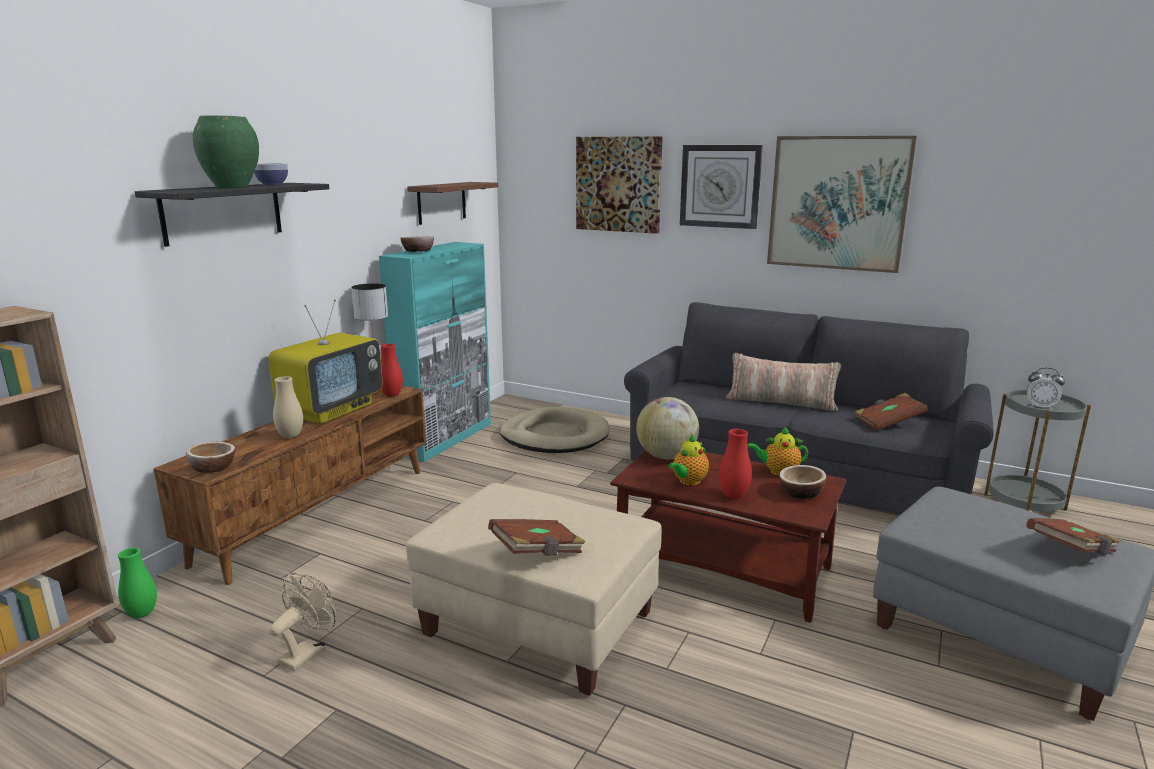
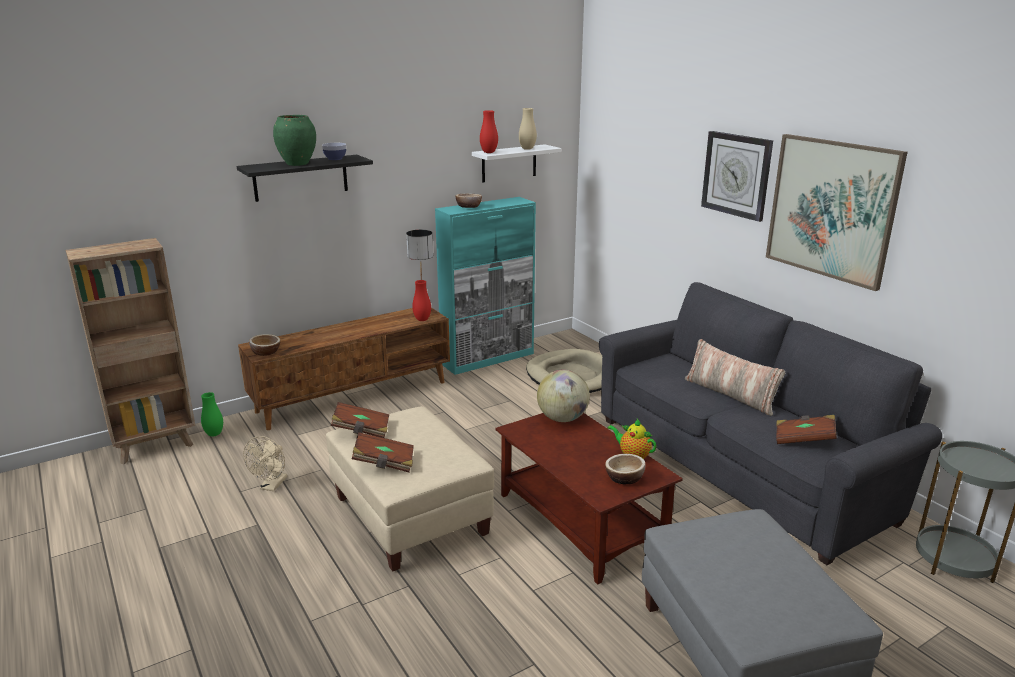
camera: 30 degrees right, 5 degrees up
television [268,299,383,424] -> none
beige fan [270,573,336,671] -> beige fan turned 135 degrees clockwise [243,436,287,491]
beige vase [273,376,303,438] -> beige vase moved to [519,108,537,150]
brown shelf [407,182,498,225] -> white shelf [472,144,562,182]
picture [576,136,663,234] -> none
teapot [668,435,709,485] -> none
red vase [719,429,752,499] -> red vase moved to [480,110,498,153]
brown book [1026,518,1121,555] -> brown book moved to [331,402,389,438]
alarm clock [1027,368,1065,410] -> none

